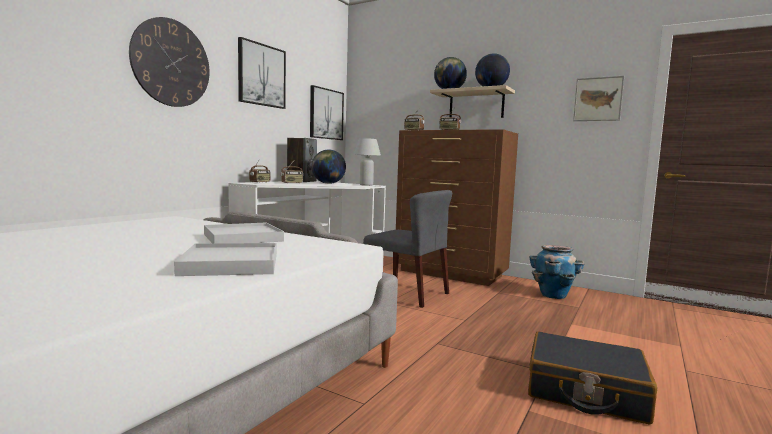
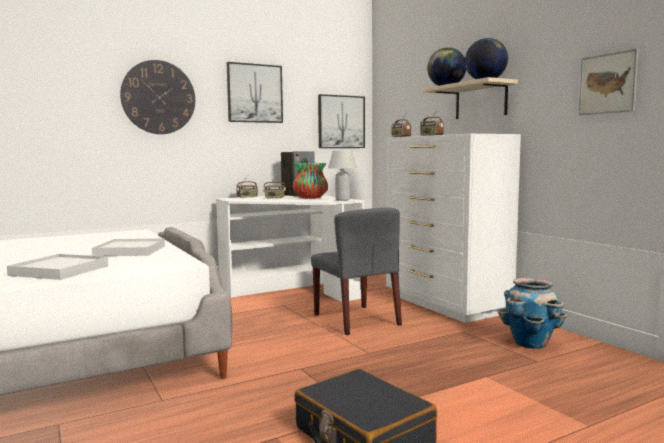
camera: 30 degrees right, 0 degrees up
globe [312,150,346,184] -> vase [293,163,328,199]
brown dresser [396,129,518,286] -> white dresser [386,134,521,323]

